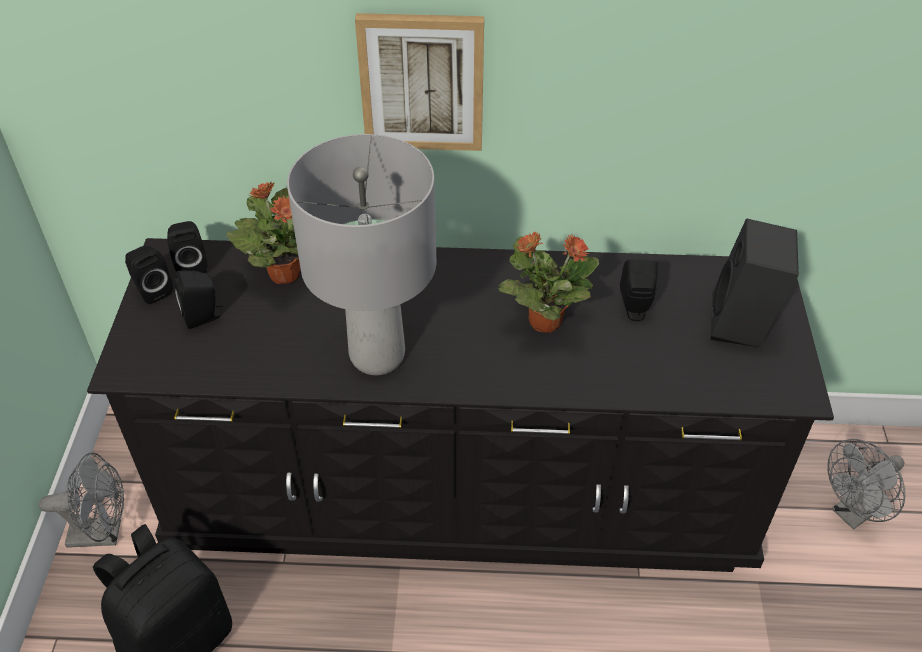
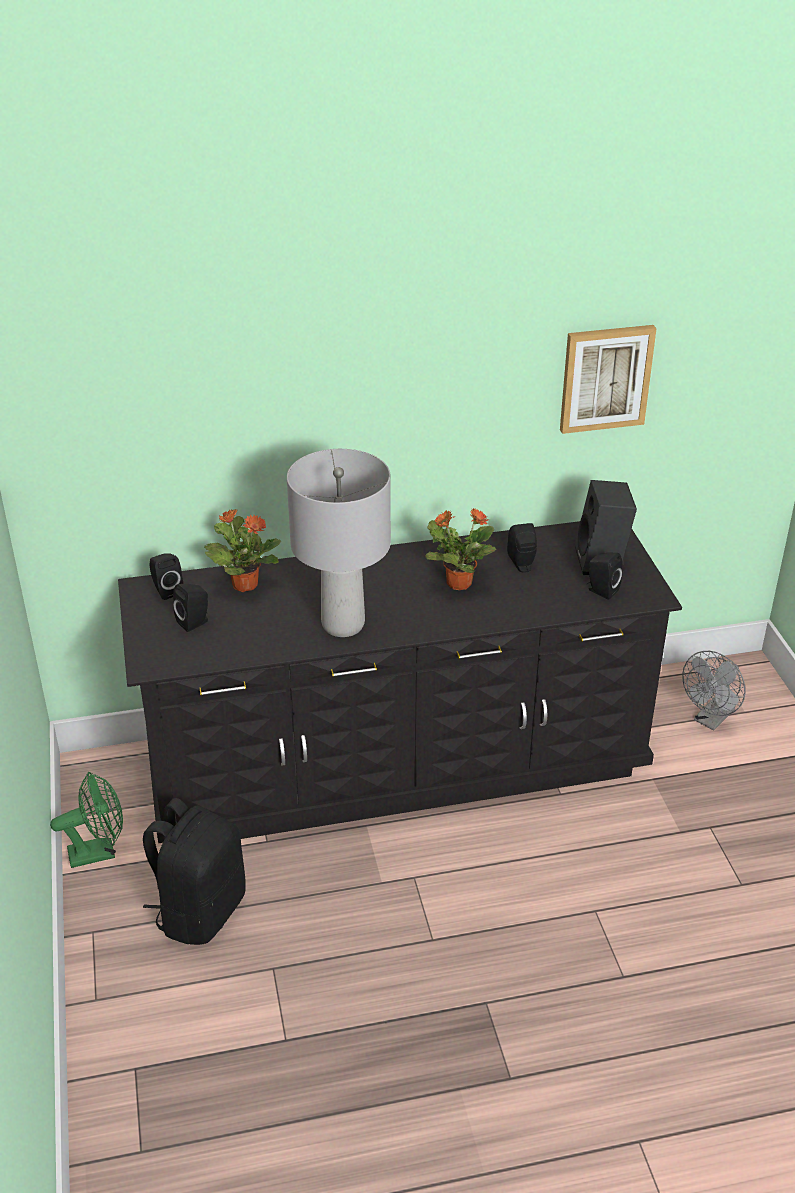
camera: 15 degrees left, 10 degrees down
grey fan [39,452,124,548] -> green fan [50,772,123,868]
black speaker [125,246,173,304] -> black speaker moved to [586,553,622,600]
picture [355,13,484,151] -> picture moved to [560,325,657,434]

